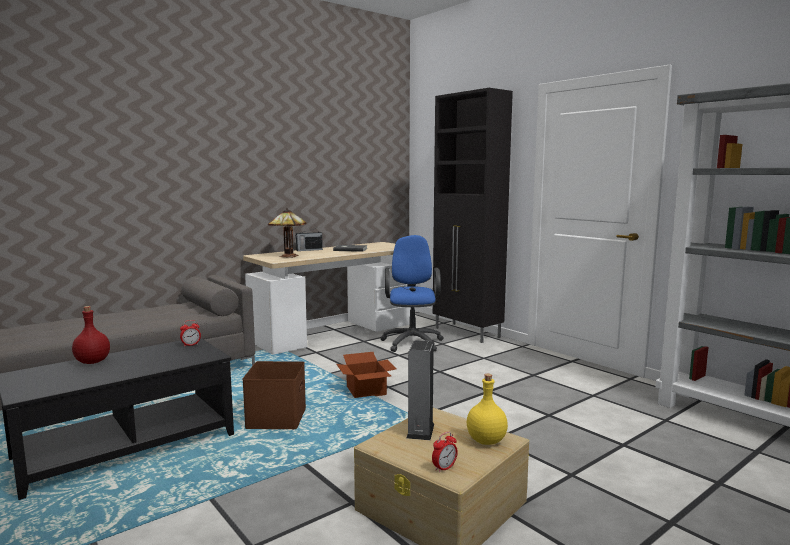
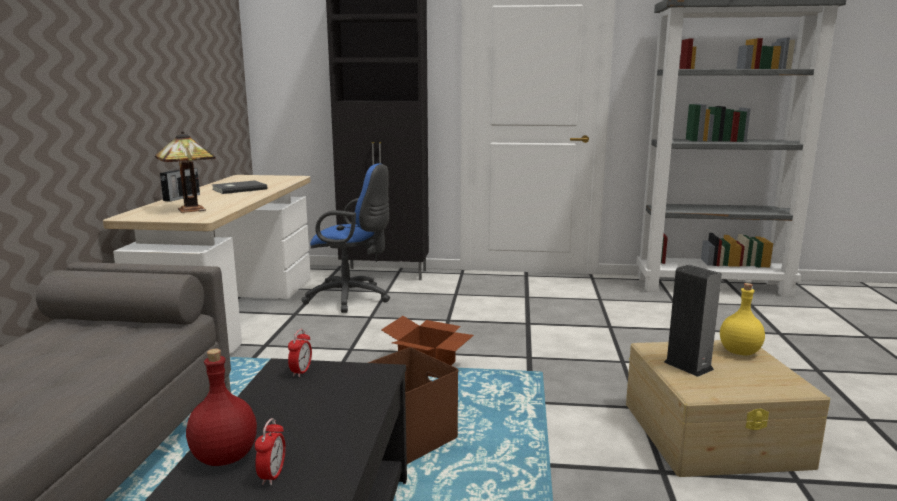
camera: 45 degrees left, 5 degrees up
blue office chair [380,235,444,352] -> blue office chair turned 150 degrees clockwise [301,163,390,313]
alarm clock [432,432,458,473] -> alarm clock moved to [255,418,285,485]

